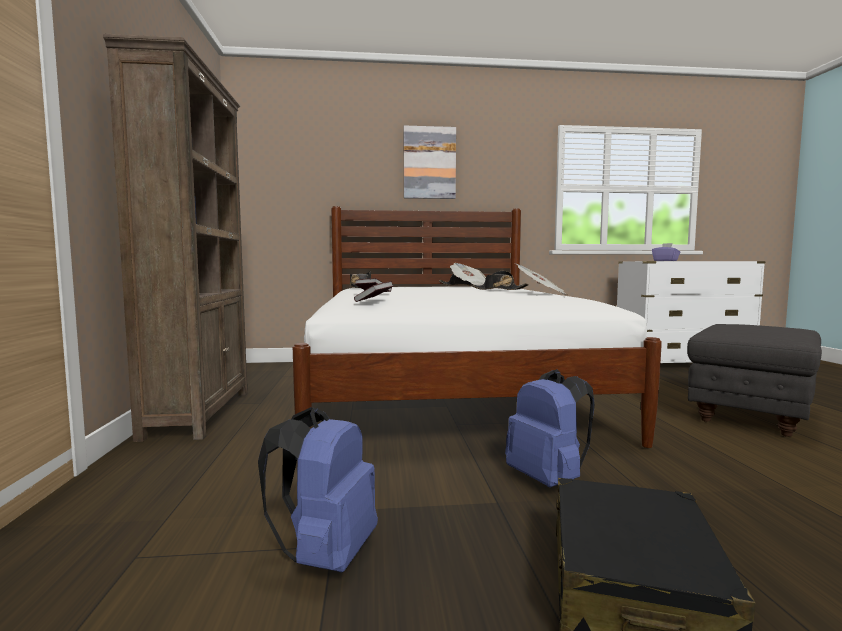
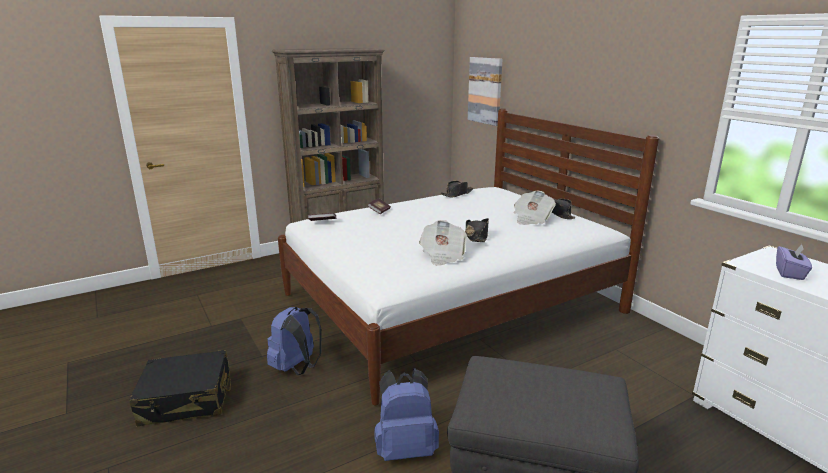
camera: 65 degrees right, 15 degrees up
blue backpack [258,407,378,572] -> blue backpack moved to [375,368,439,461]
picture [404,126,456,199] -> picture moved to [468,57,503,126]

